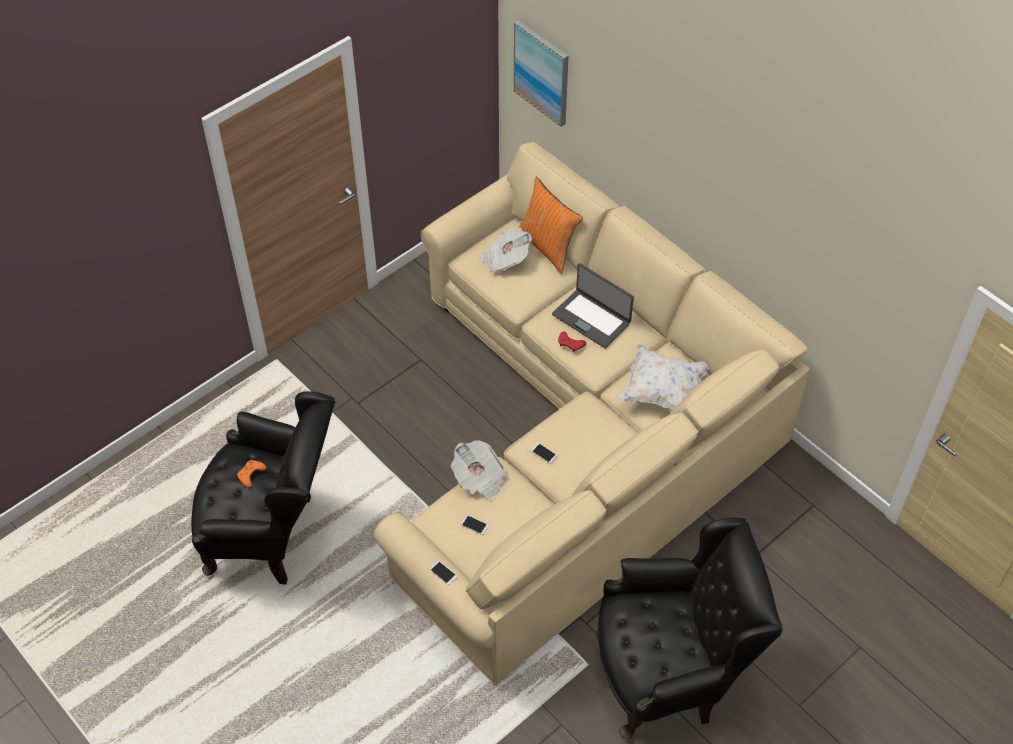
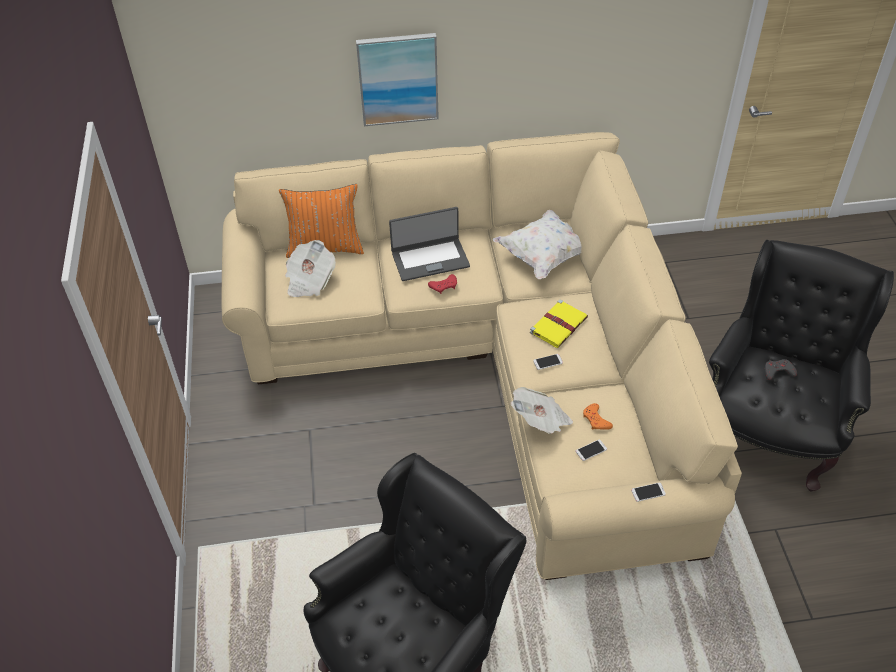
camera: 55 degrees left, 5 degrees down
orange game controller [237,460,266,488] -> orange game controller moved to [583,403,613,430]
picture [514,20,569,127] -> picture moved to [356,33,439,126]
none -> yellow book [530,300,588,348]
none -> grey game controller [765,359,797,380]

